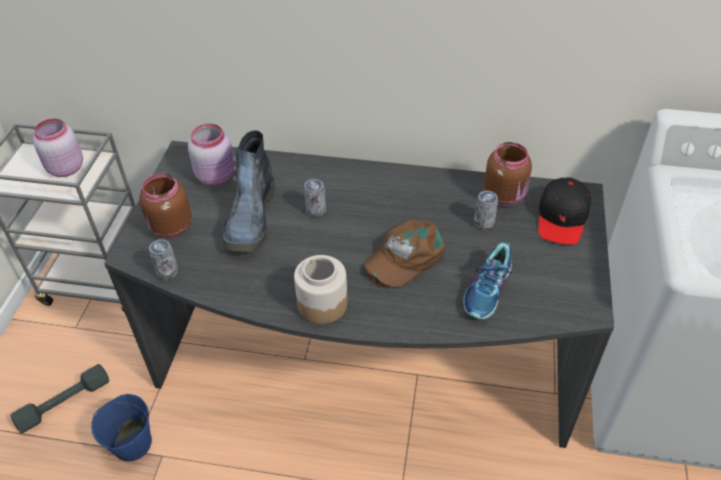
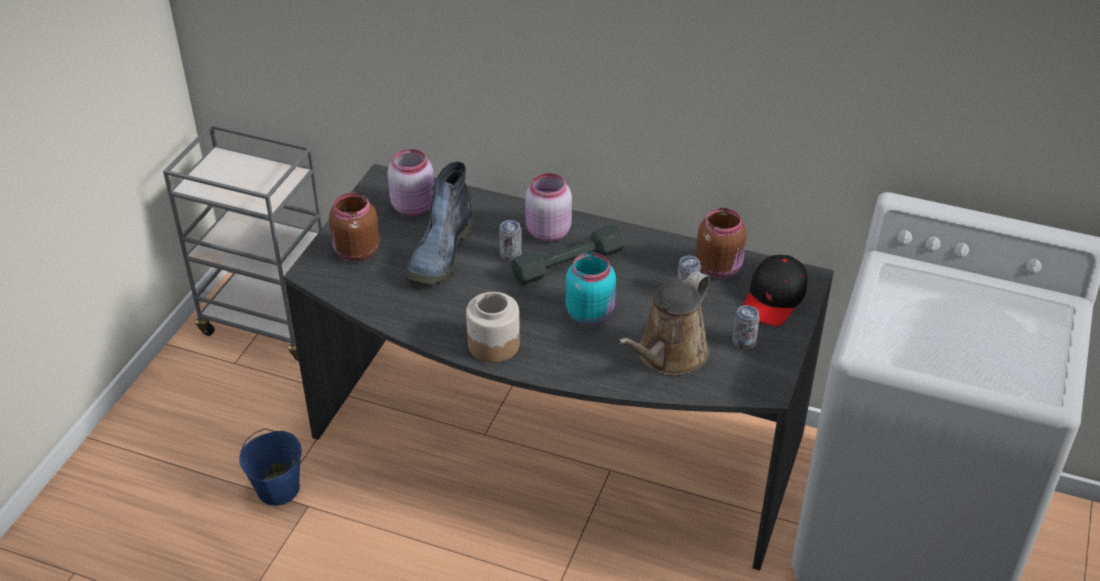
camera: 10 degrees right, 5 degrees down
grey dumbbell [10,364,109,433] -> grey dumbbell moved to [511,224,625,285]
pink jar [33,118,83,177] -> pink jar moved to [525,173,572,242]
can [149,239,178,280] -> can moved to [732,305,760,349]
brown cap [364,220,445,288] -> turquoise jar [566,252,616,325]
shoe [463,242,515,319] -> brown watering can [617,271,710,376]

